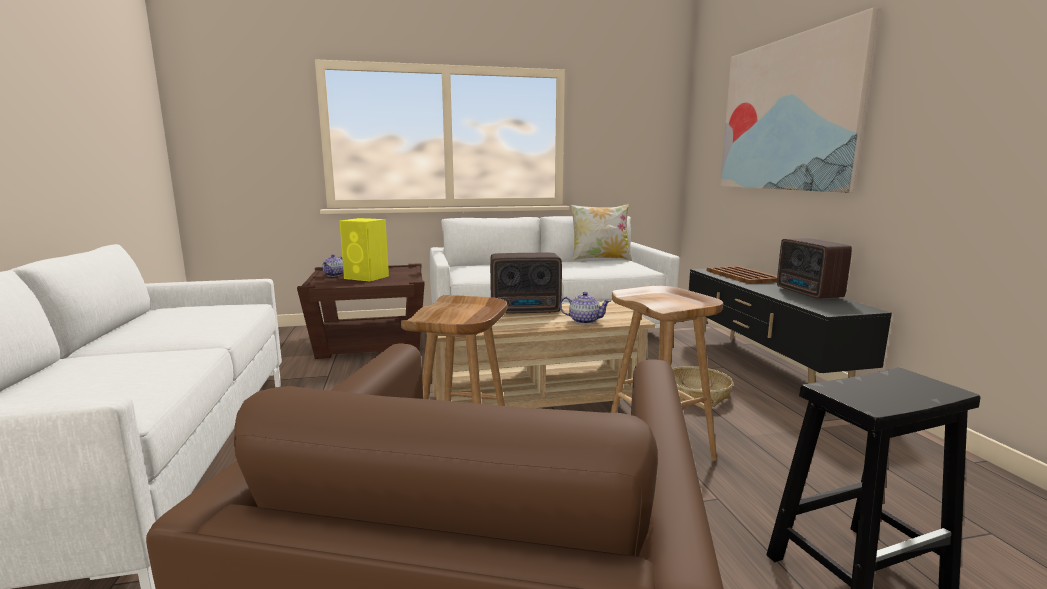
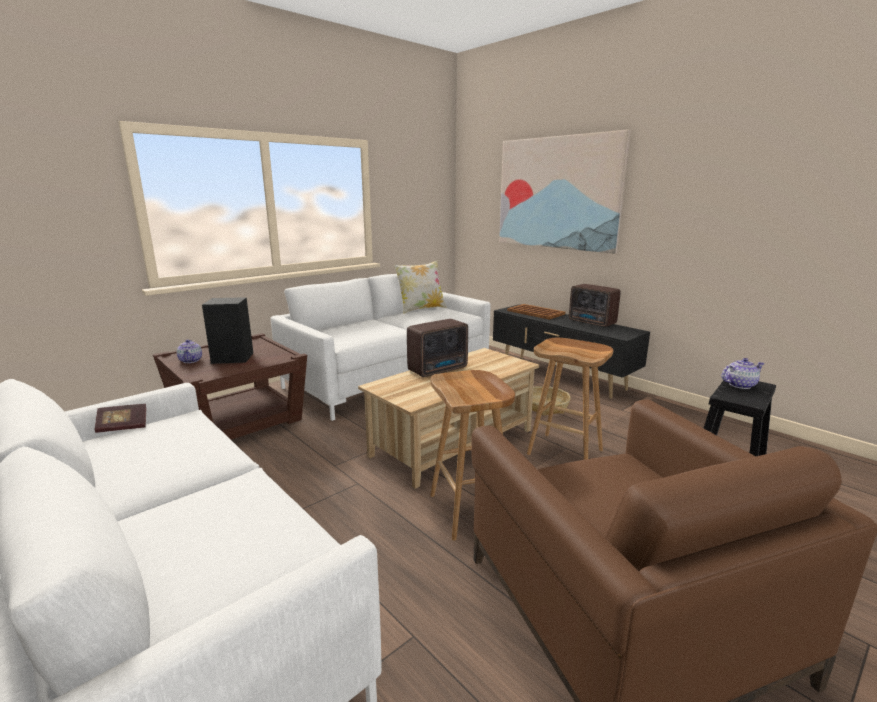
camera: 30 degrees left, 5 degrees up
yellow speaker [340,218,389,282] -> black speaker [202,297,253,364]
teapot [560,292,611,324] -> teapot moved to [721,358,765,389]
none -> book [95,404,146,433]

